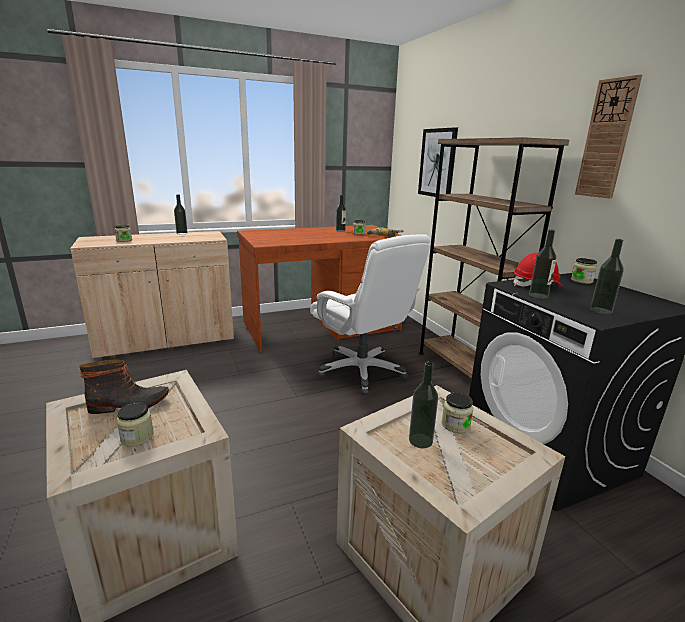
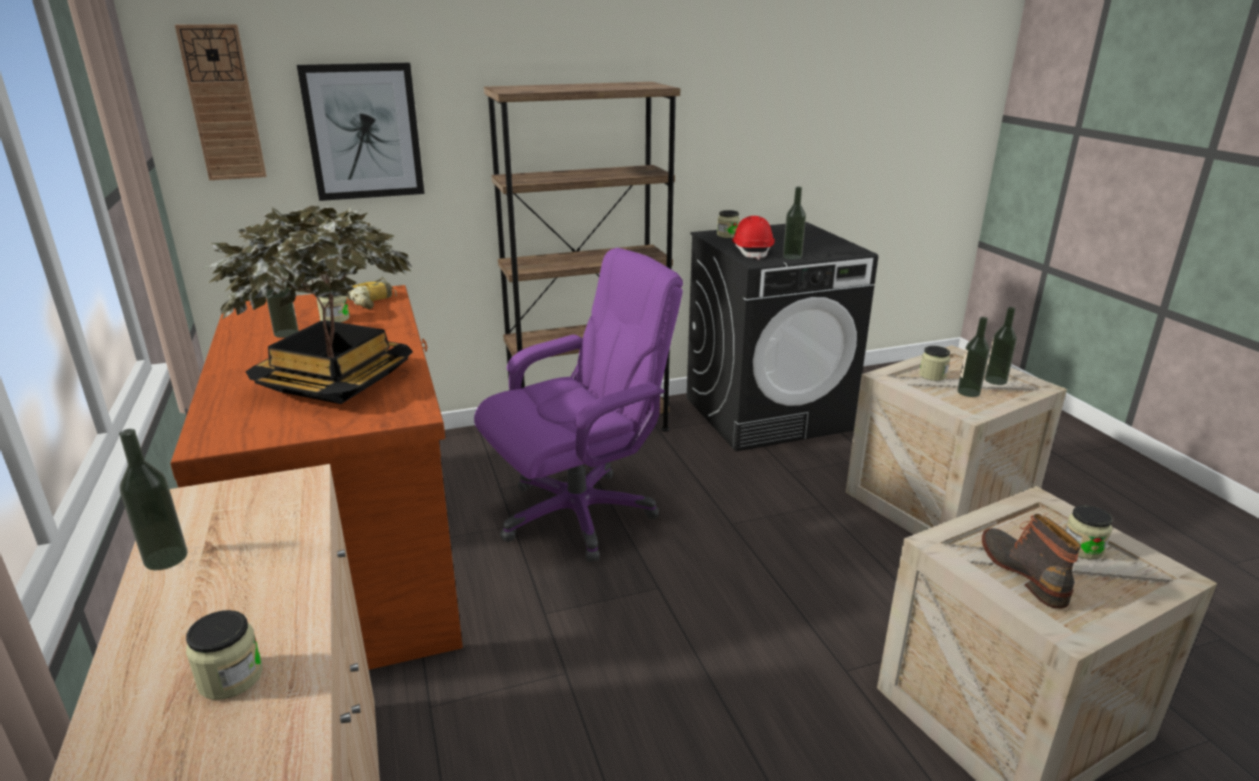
camera: 85 degrees left, 5 degrees up
white office chair [310,234,431,395] -> purple office chair [474,248,683,562]
wall clock [575,74,642,199] -> wall clock moved to [175,24,267,180]
bottle [590,239,624,314] -> bottle moved to [985,307,1017,385]
none -> potted plant [204,206,413,404]

